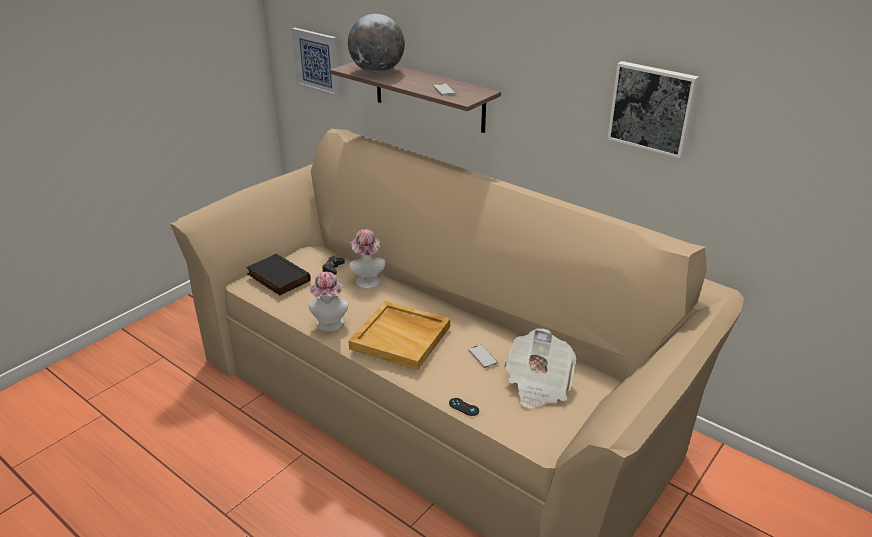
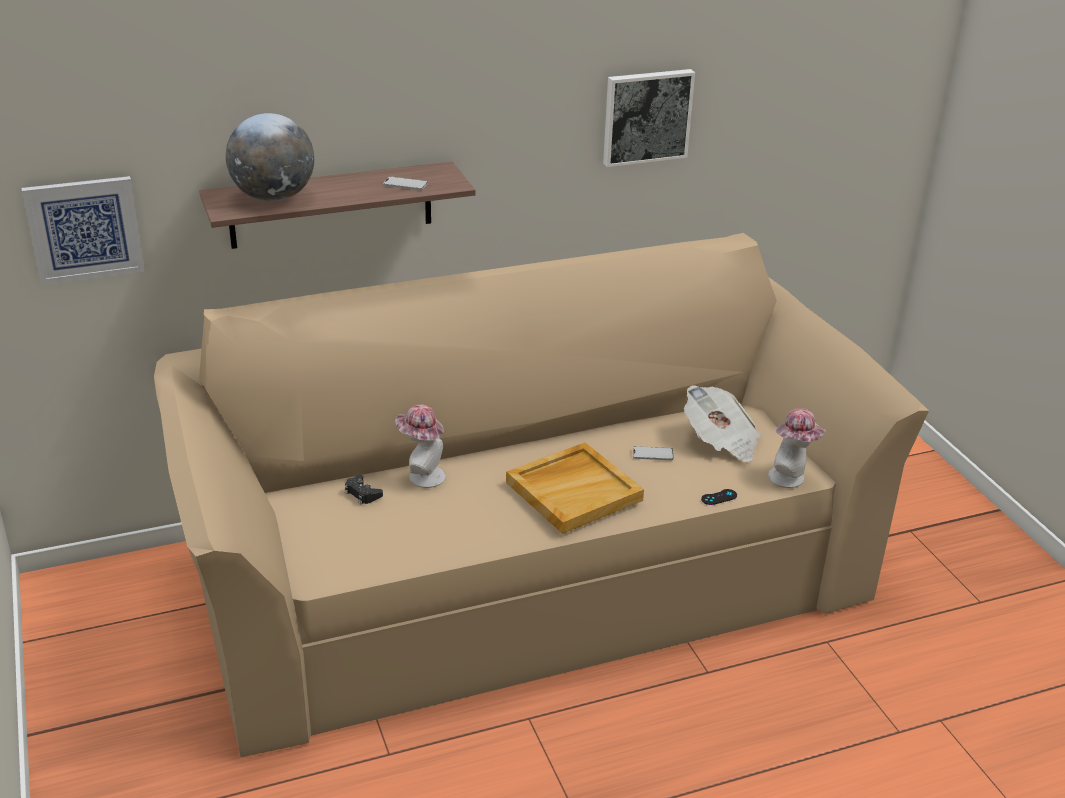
camera: 60 degrees left, 0 degrees up
black book [246,254,311,295] -> none
hat [309,271,349,331] -> hat moved to [768,408,826,488]

